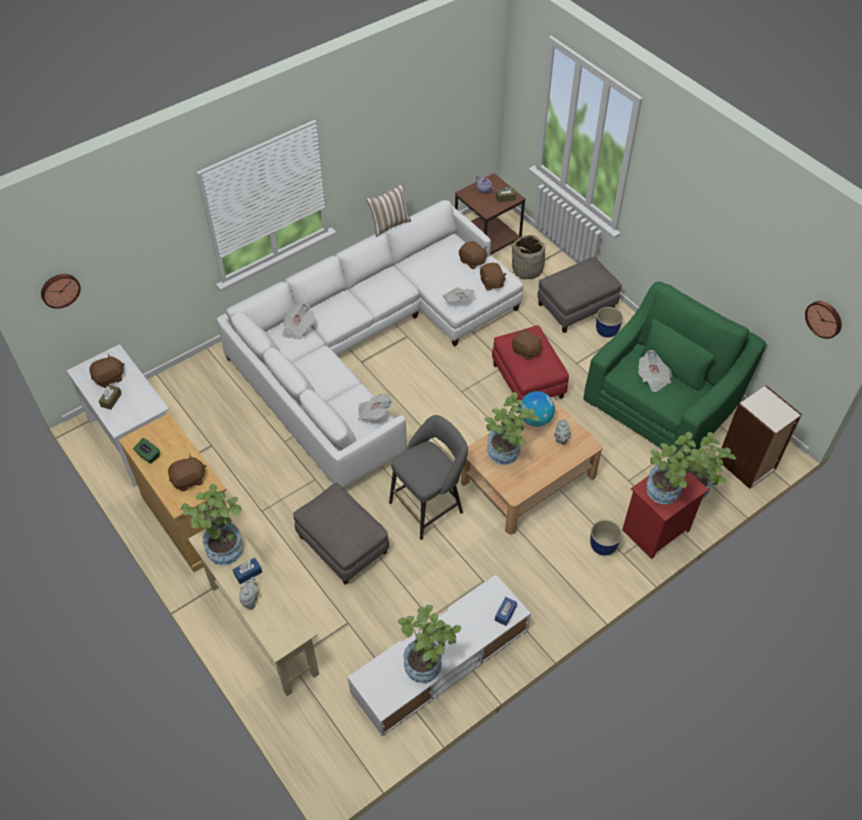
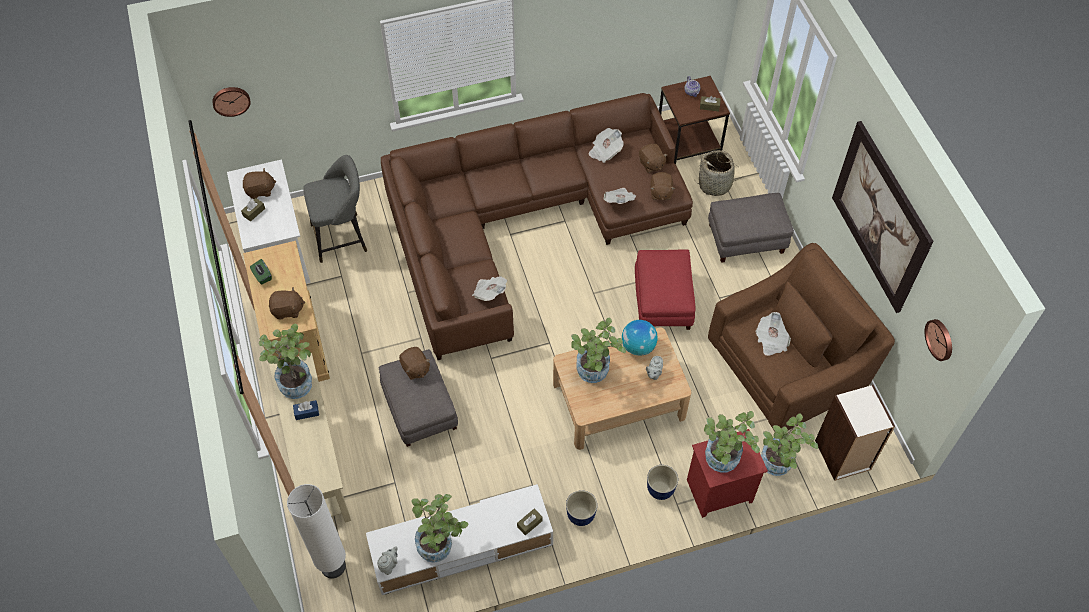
camera: 20 degrees right, 5 degrees up
white sofa [216,200,523,489] -> brown sofa [381,93,693,360]
grey teapot [239,577,260,609] -> grey teapot moved to [377,546,398,575]
newspaper [282,303,315,340] -> newspaper moved to [589,128,624,163]
pillow [366,183,411,237] -> none
grey stool [389,415,468,540] -> grey stool moved to [303,155,367,263]
blue tissue box [495,597,517,626] -> brown tissue box [517,509,543,536]
brown plush toy [512,330,542,360] -> brown plush toy moved to [399,347,430,380]
green armchair [583,281,766,457] -> brown armchair [708,243,895,430]
planter [596,307,623,338] -> planter moved to [566,490,597,526]
none -> white floor lamp [287,484,346,578]
none -> picture [832,121,934,313]

